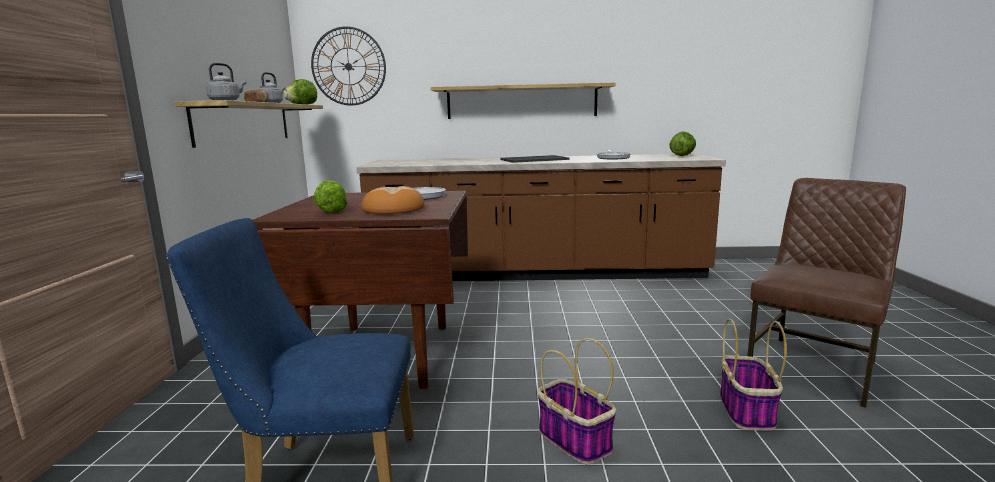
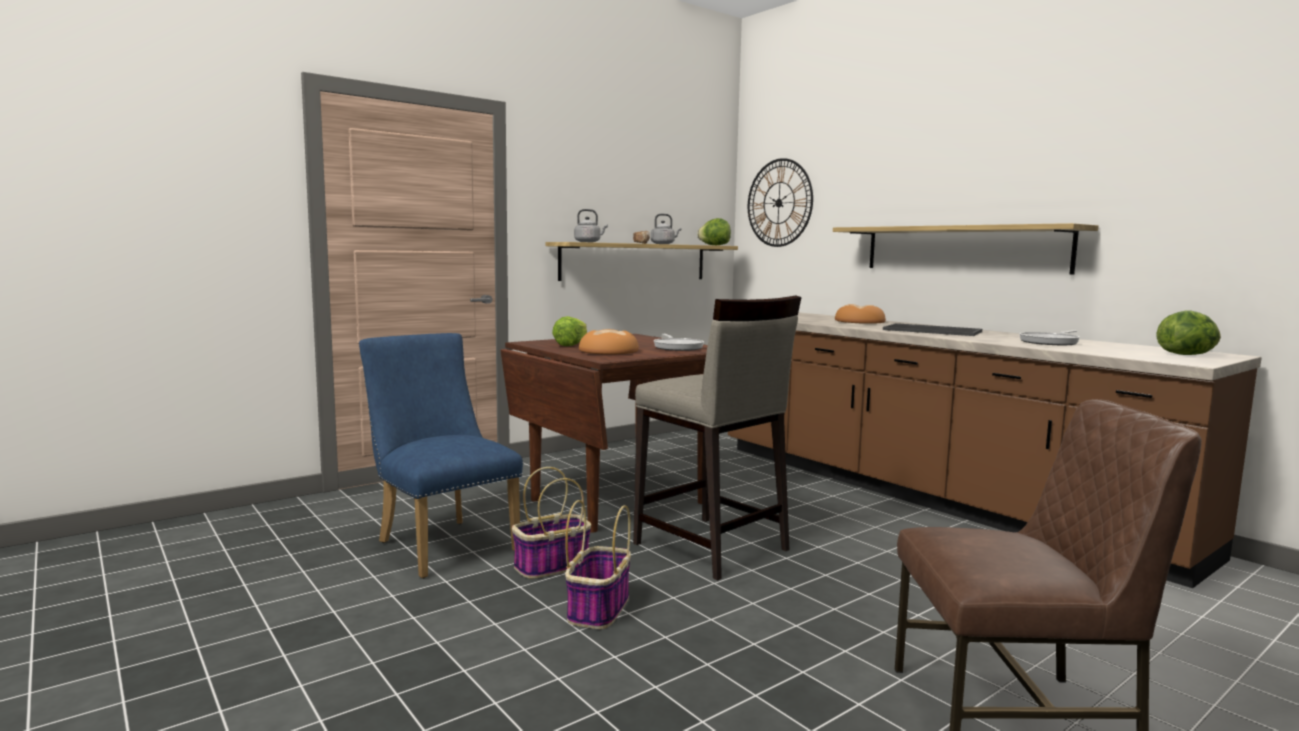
camera: 50 degrees right, 5 degrees down
basket [720,319,787,431] -> basket moved to [512,467,591,579]
none -> beige stool [633,295,802,580]
none -> bread [835,304,886,324]

